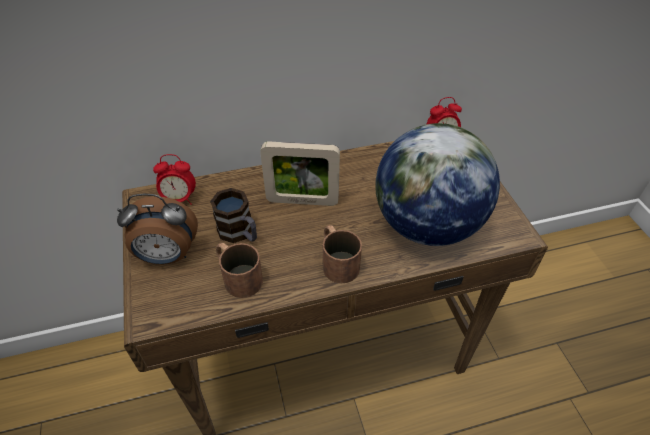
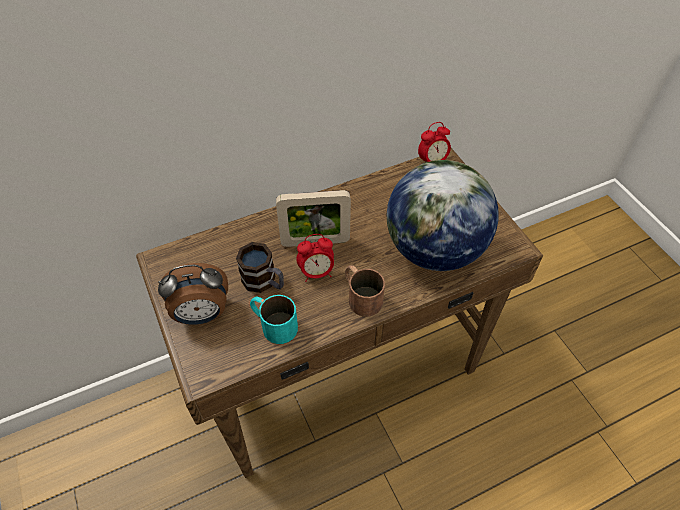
camera: 10 degrees left, 5 degrees up
alarm clock [153,154,196,205] -> alarm clock moved to [296,234,334,282]
brown mug [216,243,263,298] -> turquoise mug [250,295,298,344]

